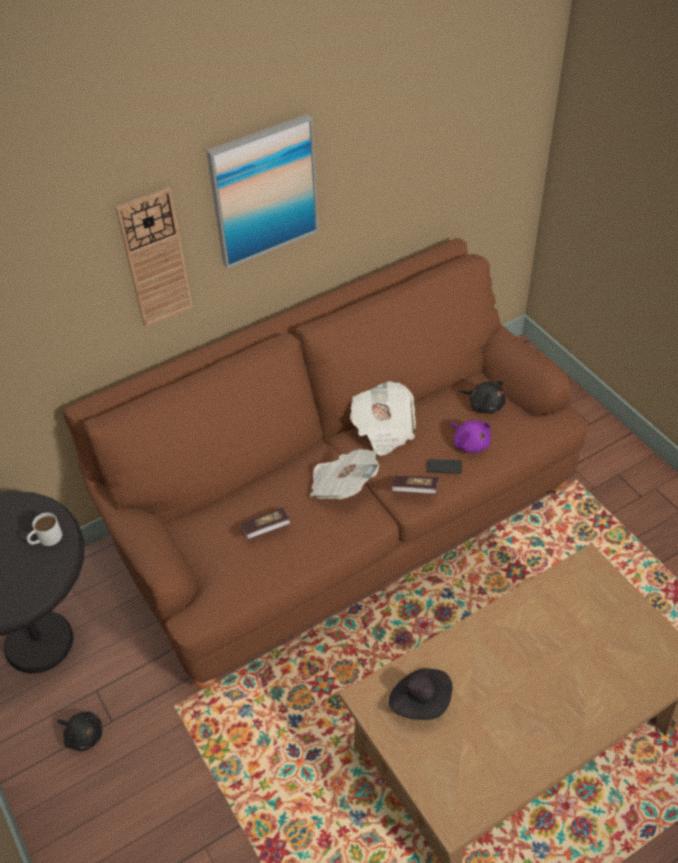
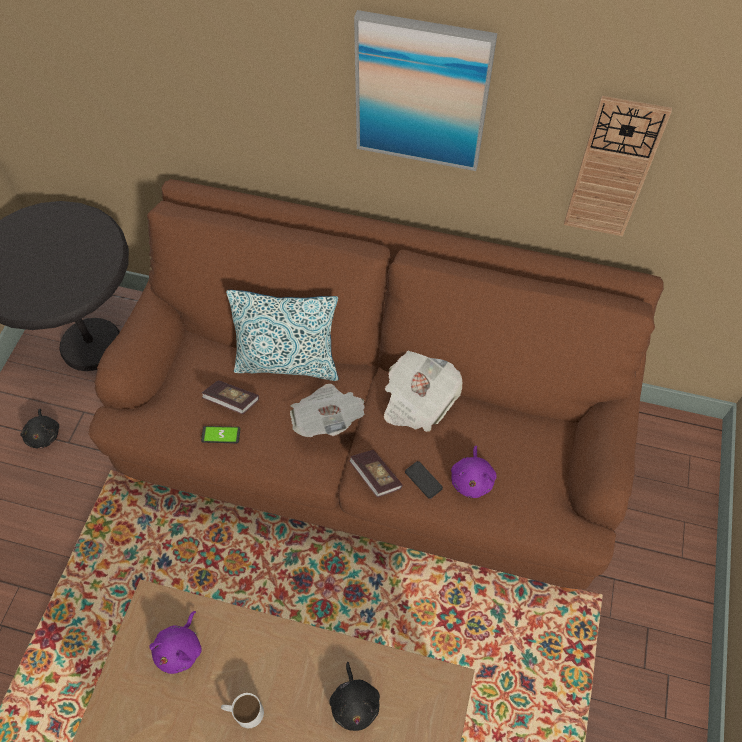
camera: 45 degrees right, 10 degrees up
white mug [27,513,62,546] -> white mug moved to [221,693,264,728]
wall clock [115,187,193,327] -> wall clock moved to [564,96,672,236]
black hat [389,668,453,720] -> purple plush toy [149,611,202,674]
black plush toy [459,381,505,414] -> black plush toy moved to [329,662,380,731]
none -> phone [201,426,241,443]
none -> pillow [226,290,339,381]

